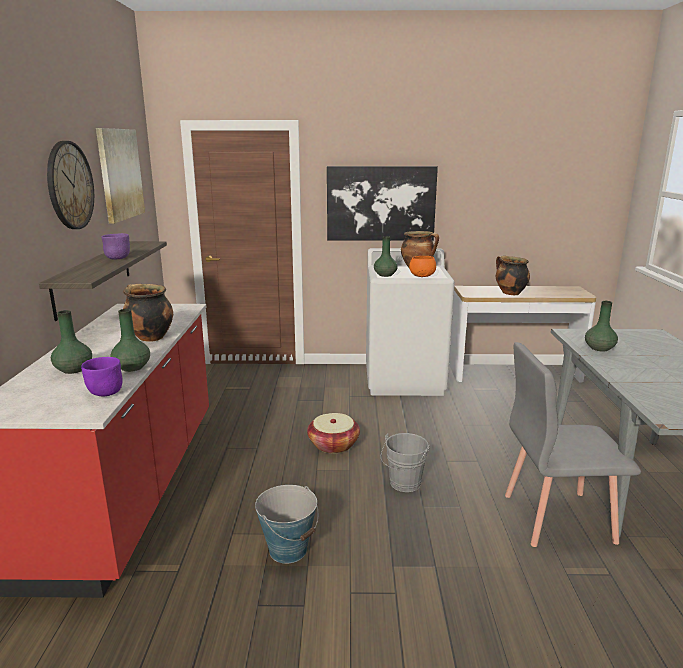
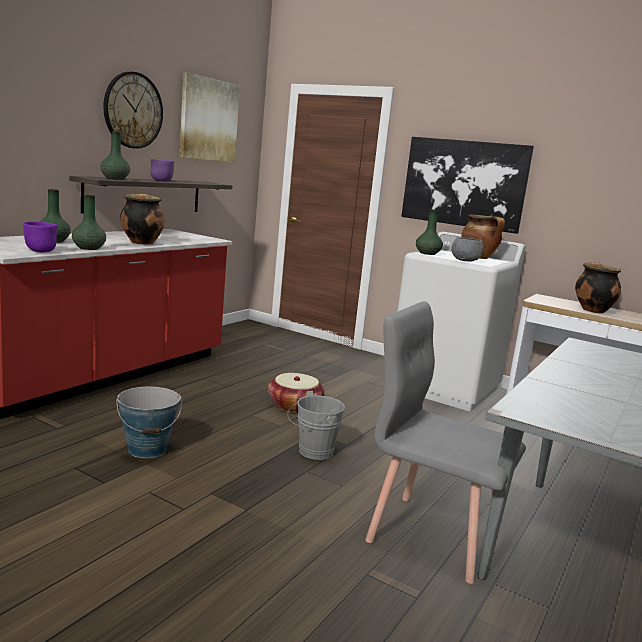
camera: 30 degrees right, 5 degrees down
orange bowl [409,256,436,277] -> grey bowl [451,237,484,262]
green vase [585,301,618,351] -> green vase moved to [100,131,130,180]

